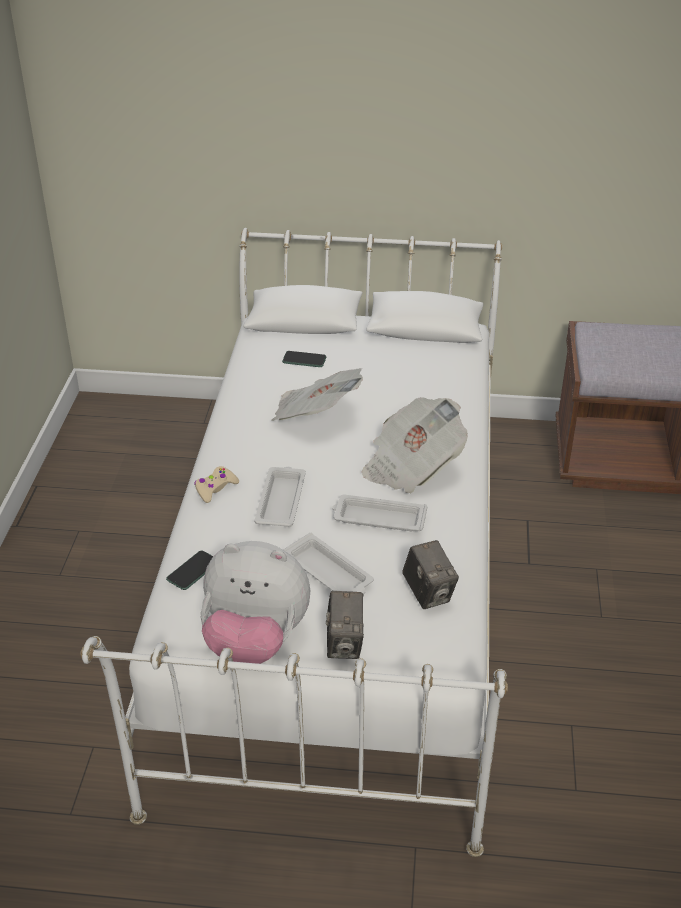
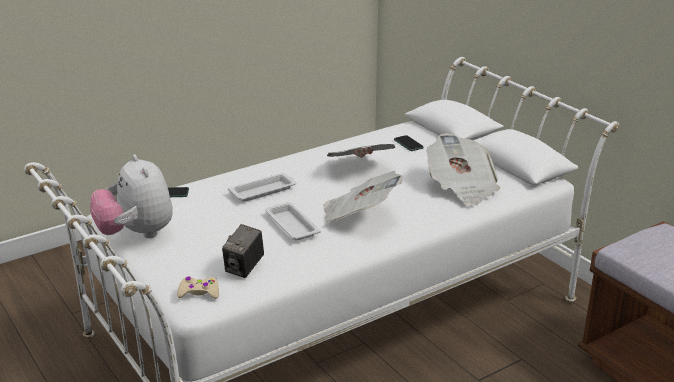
camera: 50 degrees right, 10 degrees down
beige game controller [194,466,239,503] -> beige game controller moved to [177,277,219,299]
white tray [283,533,374,594] -> none
camera [326,591,364,659] -> none
none -> newspaper [426,133,500,206]

